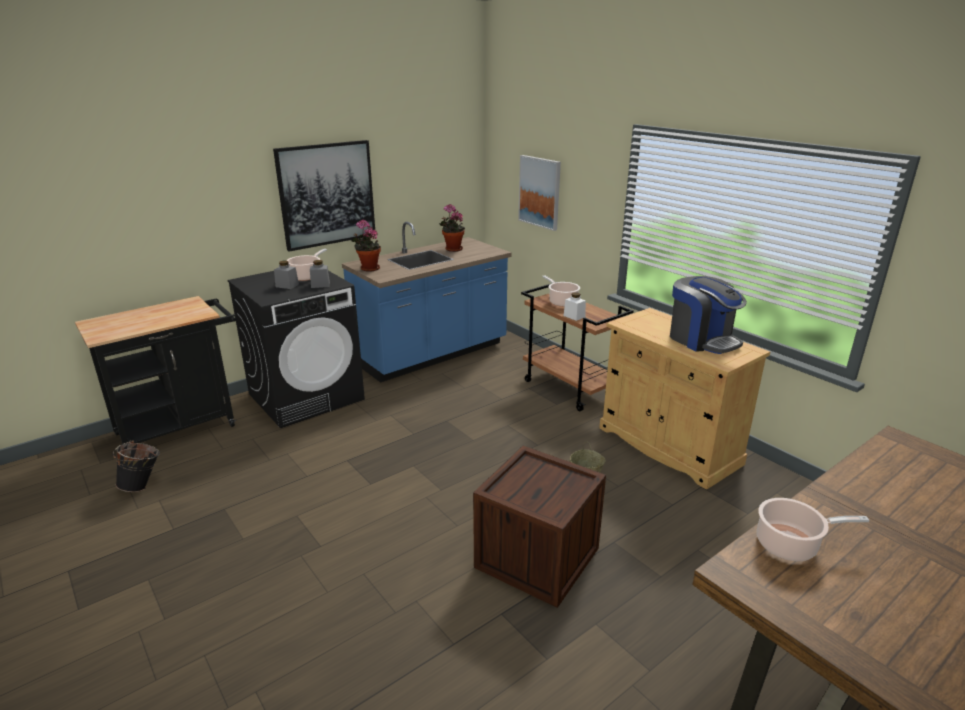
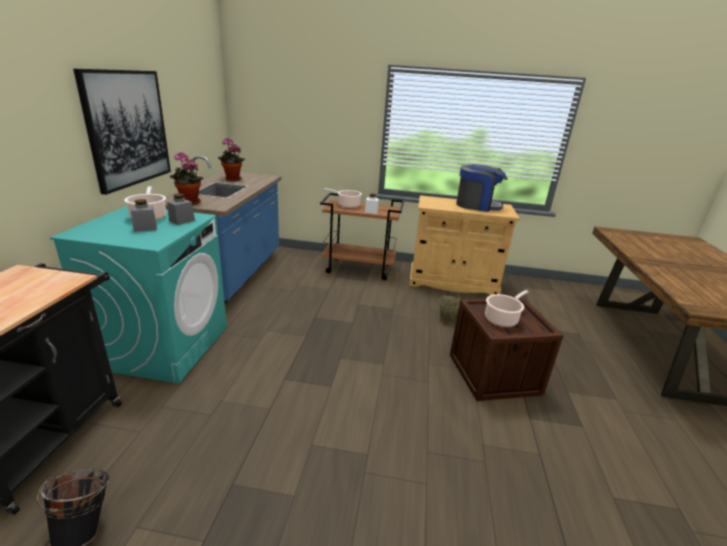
camera: 45 degrees left, 0 degrees up
black washing machine [228,271,365,428] -> turquoise washing machine [50,206,227,384]
picture [518,155,561,231] -> none
cooking pot [757,498,869,561] -> cooking pot moved to [485,290,529,327]

